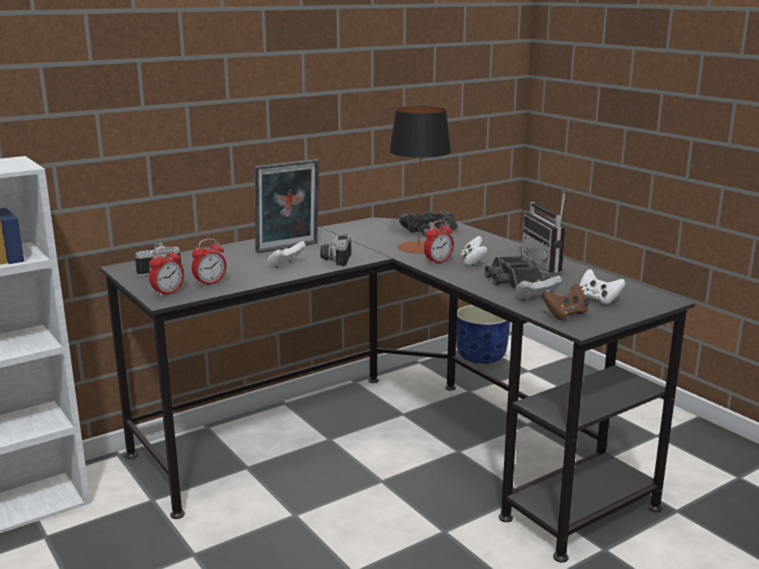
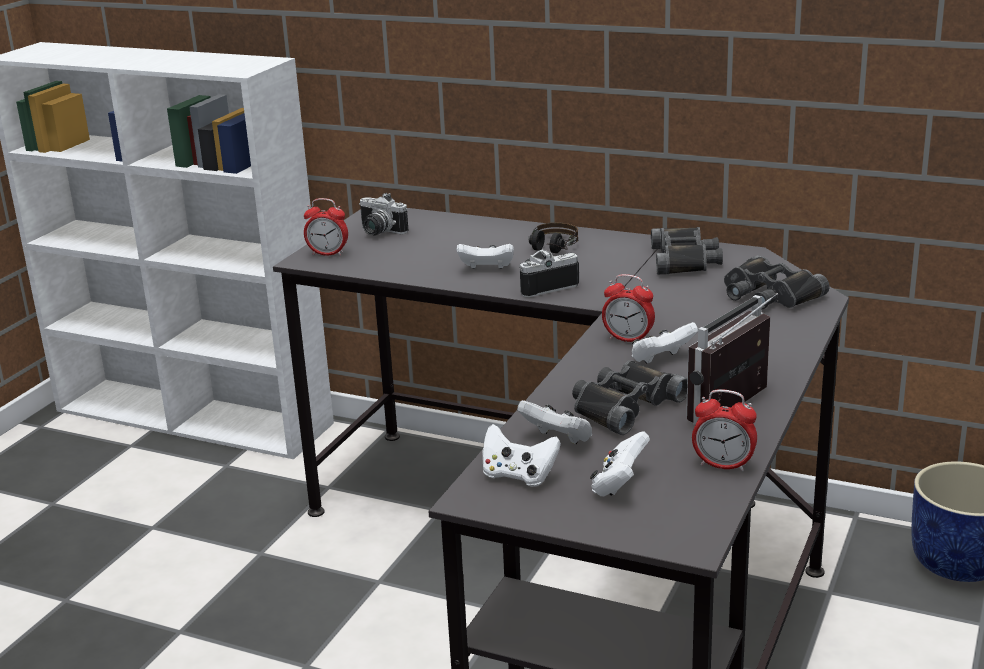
camera: 60 degrees right, 5 degrees up
alarm clock [192,238,226,287] -> alarm clock moved to [692,389,757,472]
picture frame [254,159,319,253] -> headphones [528,222,578,253]
table lamp [389,106,451,253] -> none
brown game controller [542,284,588,320] -> white game controller [483,424,561,487]
none -> black binoculars [651,227,723,275]

